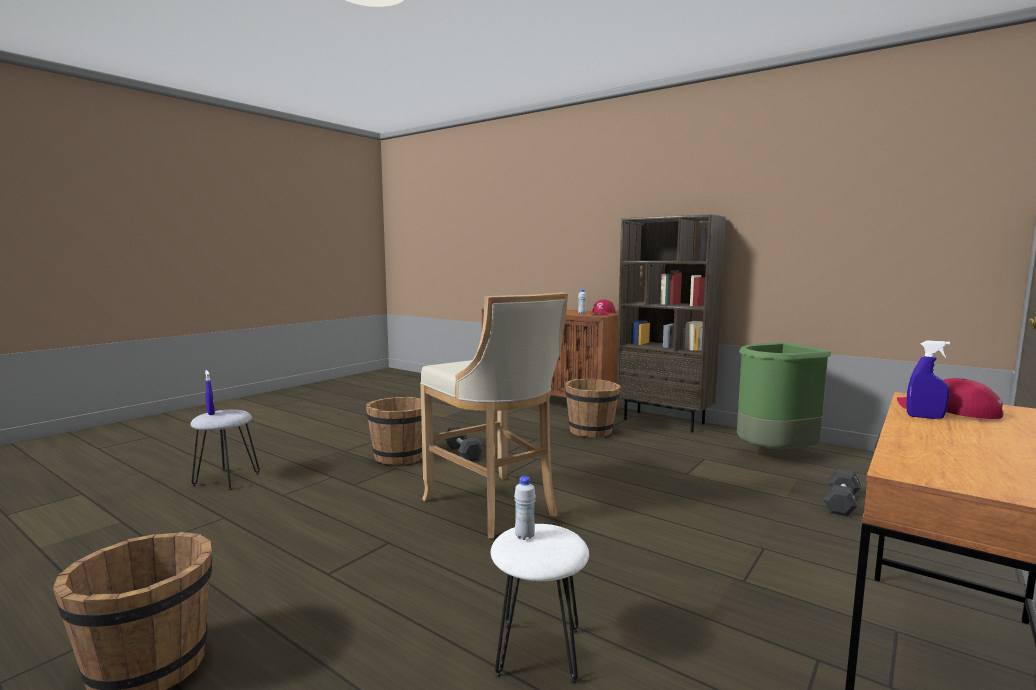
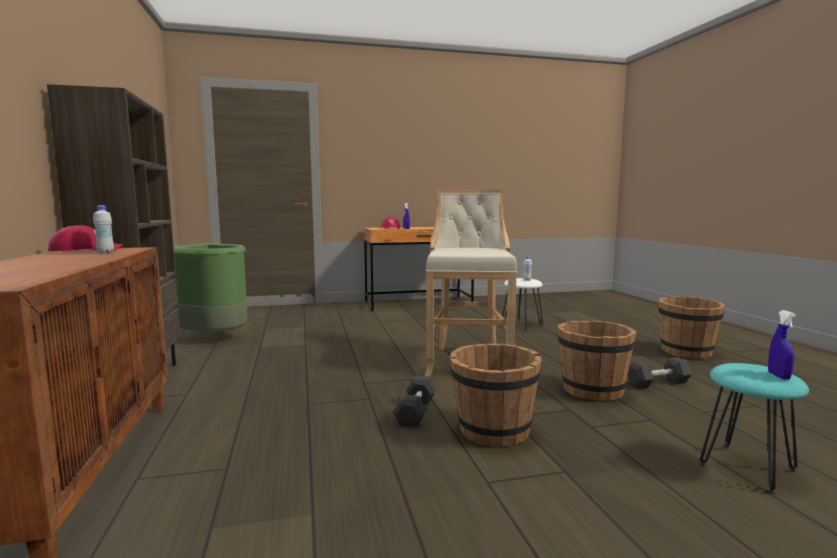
camera: 140 degrees left, 0 degrees up
grey stool [190,410,260,490] -> turquoise stool [700,363,809,494]
brown bucket [565,379,620,438] -> brown bucket moved to [557,320,636,401]
black dumbbell [823,469,861,517] -> black dumbbell moved to [628,357,692,389]

